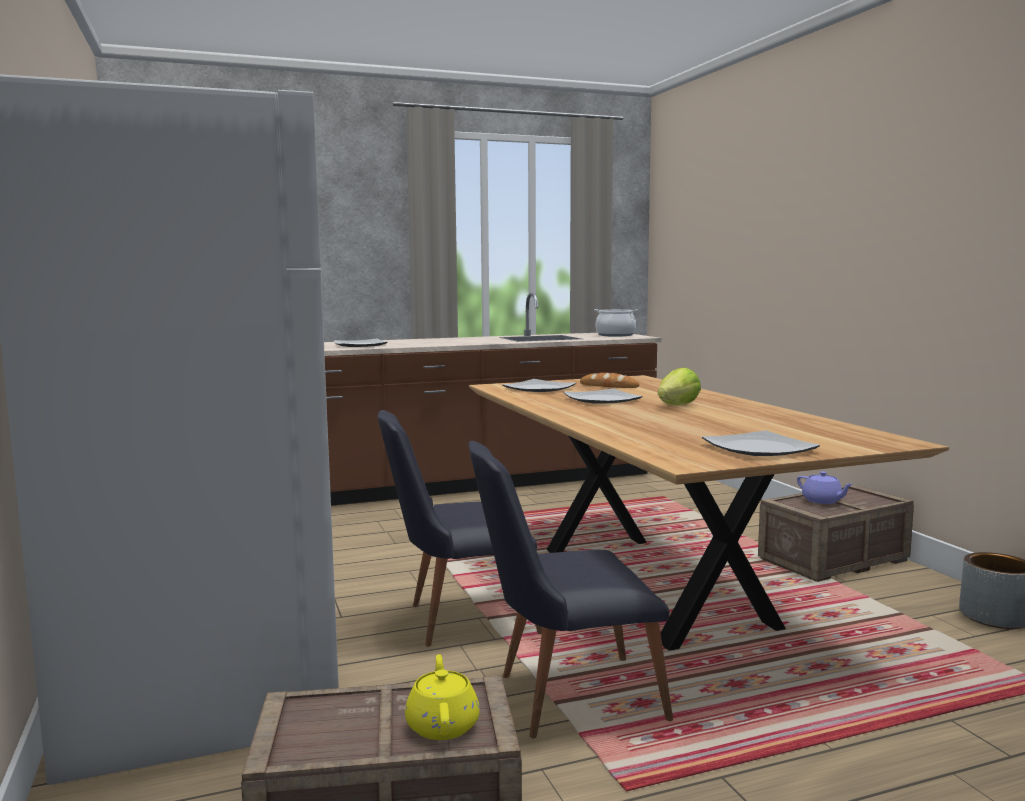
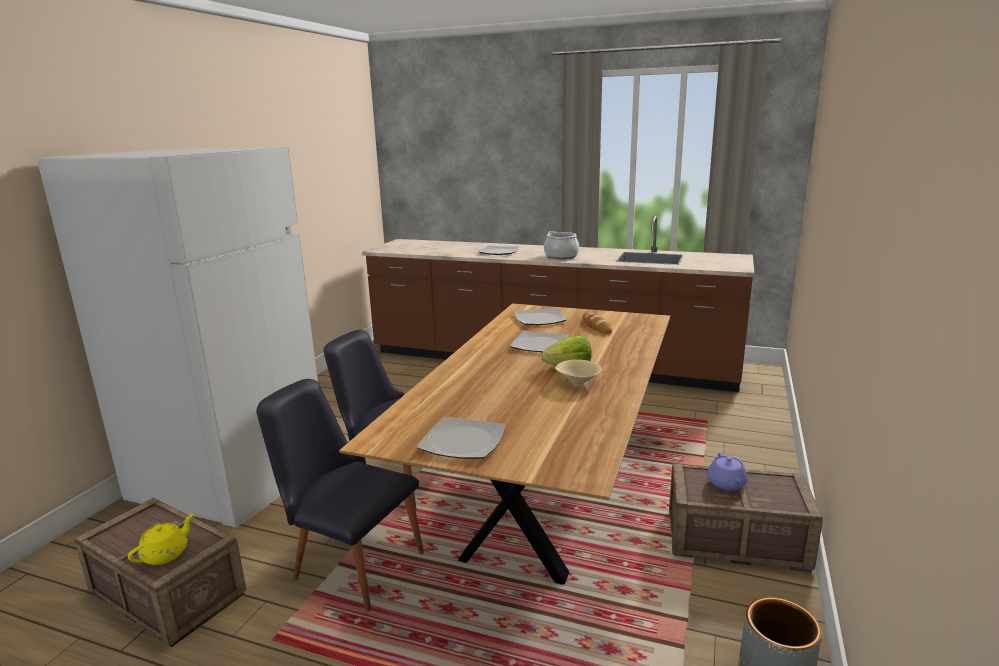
camera: 40 degrees right, 10 degrees up
cooking pot [594,309,638,337] -> cooking pot moved to [544,231,579,259]
none -> beige bowl [555,360,602,385]

